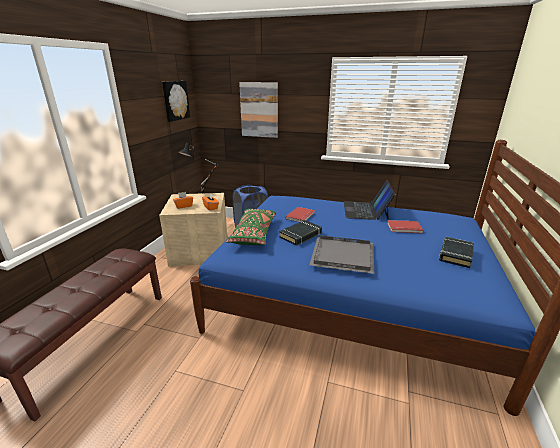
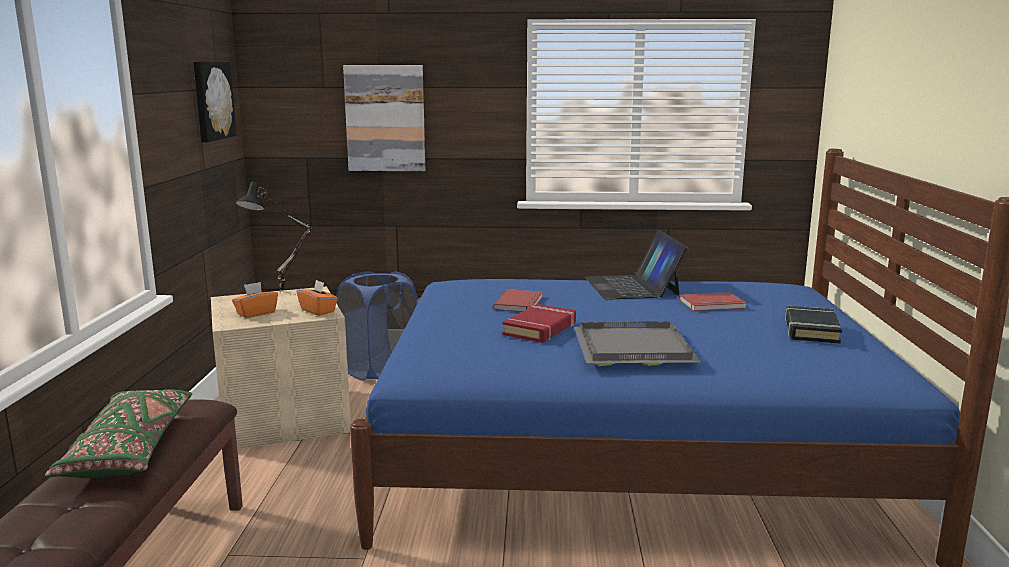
camera: 15 degrees left, 10 degrees down
green pillow [226,209,276,246] -> green pillow moved to [45,389,192,478]
black book [279,220,322,245] -> red book [502,304,576,343]

